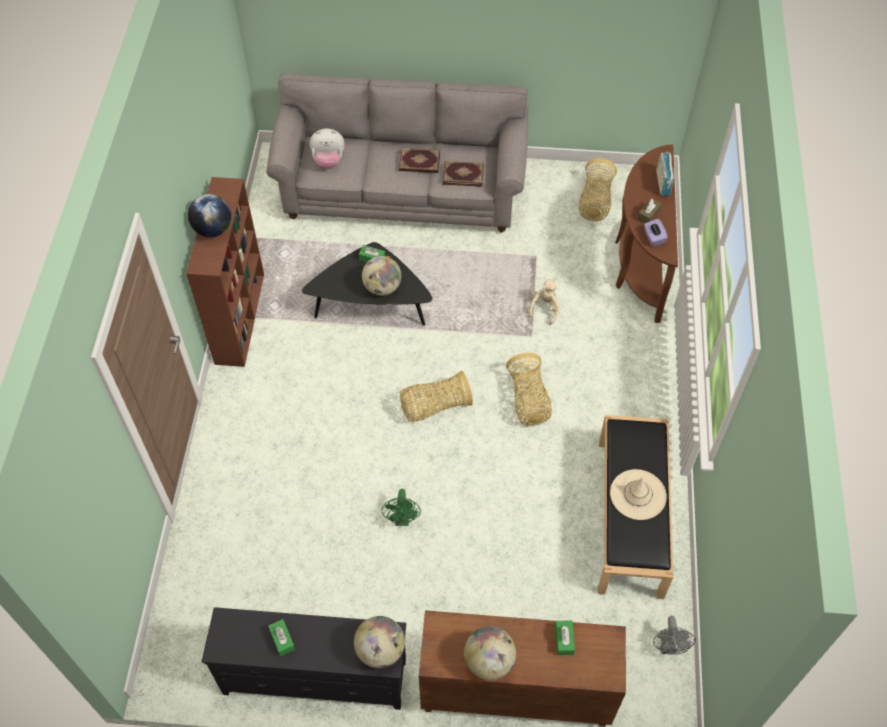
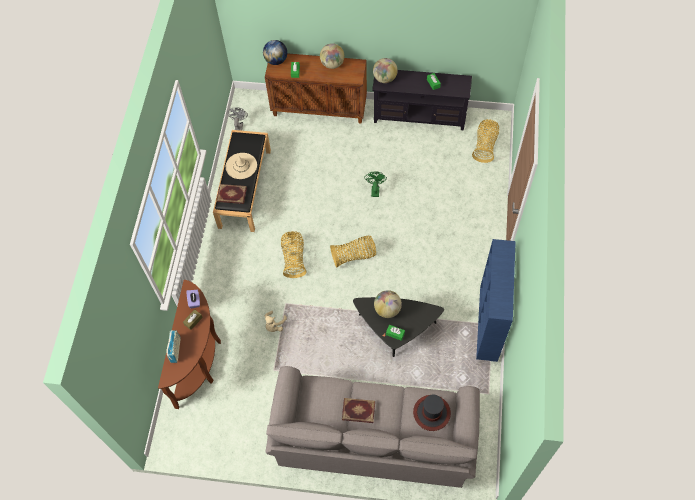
camera: 175 degrees left, 5 degrees up
brown bookcase [186,177,264,367] -> blue bookcase [476,239,516,362]
globe [188,194,232,237] -> globe moved to [263,40,287,65]
plush toy [310,128,345,169] -> hat [413,395,451,431]
book [443,161,484,187] -> book moved to [217,184,247,204]
basket [579,158,617,221] -> basket moved to [472,119,499,163]

